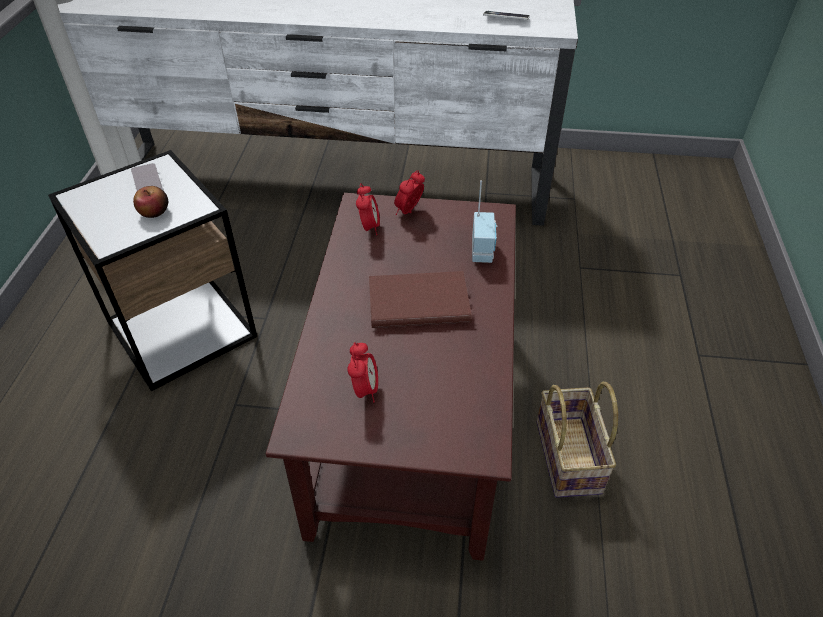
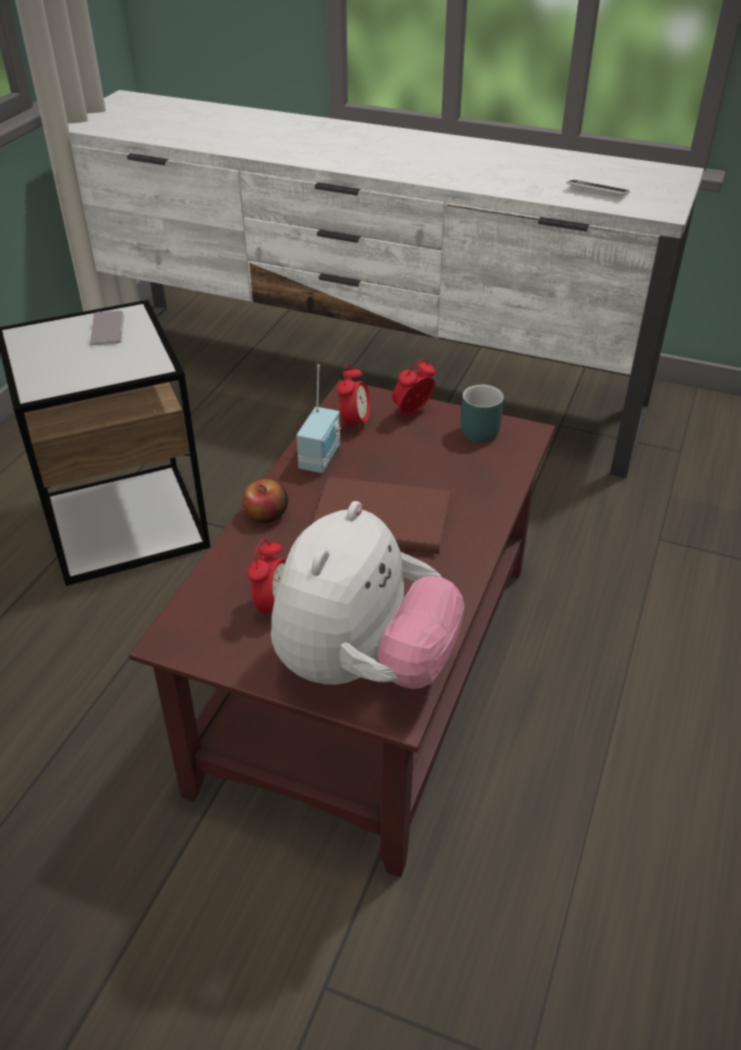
camera: 15 degrees right, 5 degrees down
apple [133,186,168,218] -> apple moved to [242,479,288,523]
radio [472,180,497,263] -> radio moved to [296,364,341,473]
basket [536,382,618,498] -> none
none -> plush toy [271,501,465,689]
none -> turquoise mug [461,385,504,443]

